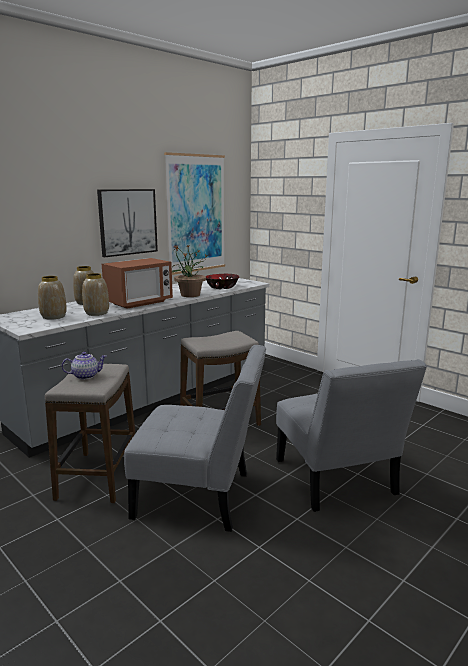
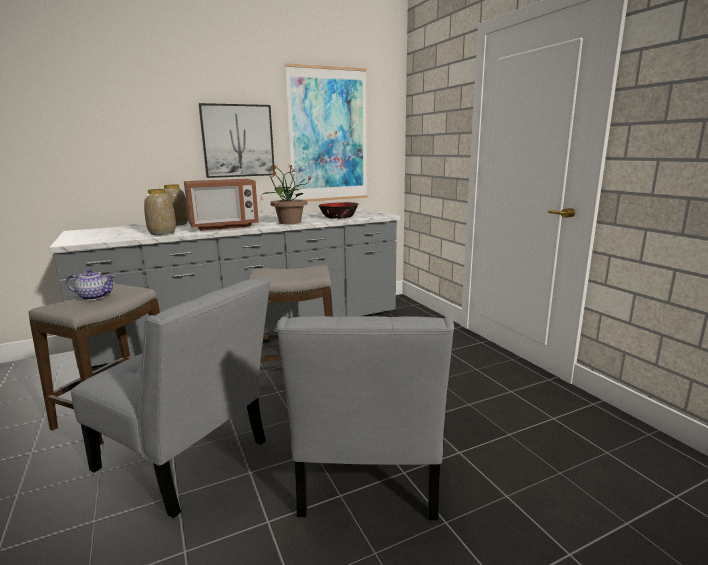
camera: 20 degrees right, 0 degrees up
vase [38,276,67,320] -> none

